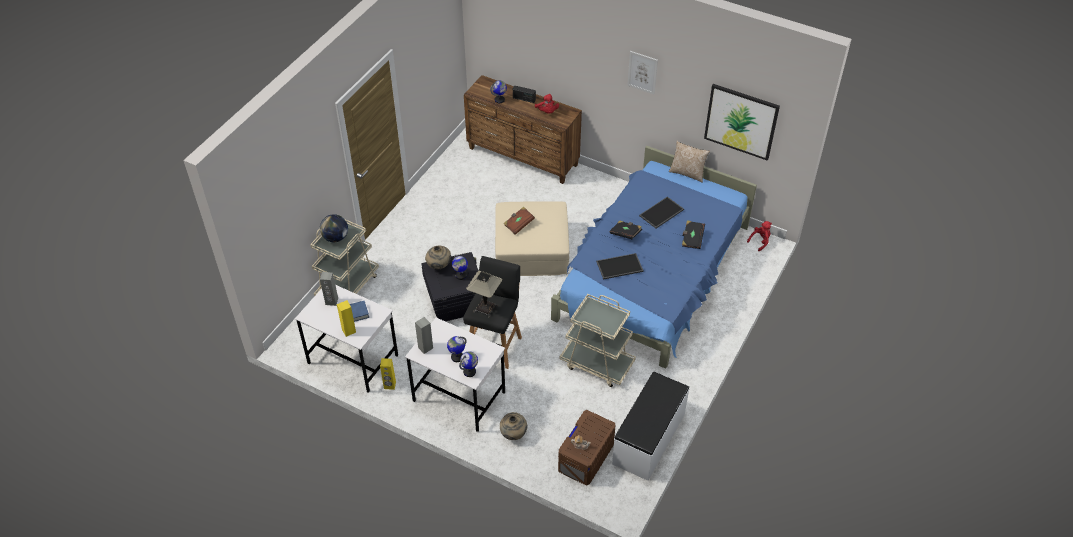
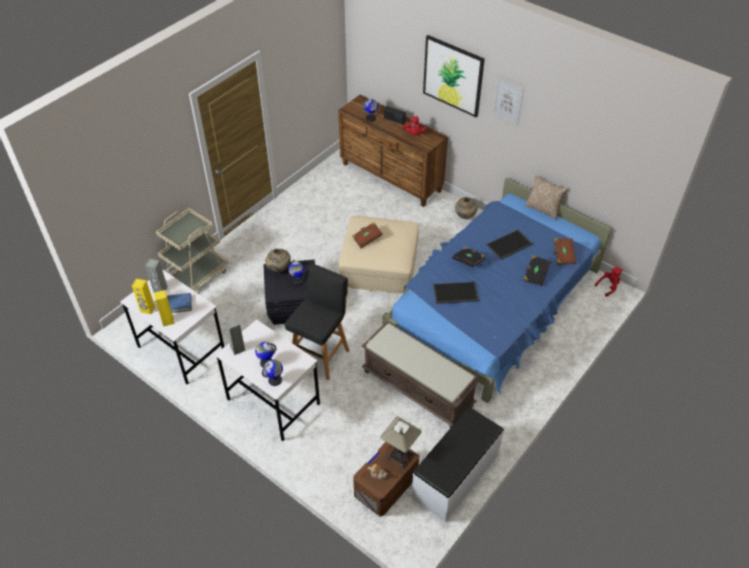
camera: 10 degrees right, 0 degrees up
globe [320,214,348,242] -> none
yellow speaker [380,358,396,390] -> yellow speaker moved to [132,279,155,314]
table lamp [466,271,502,318] -> table lamp moved to [380,417,422,469]
beige vase [500,412,528,440] -> beige vase moved to [455,197,478,219]
beige cart [559,294,636,387] -> brown bench [362,321,480,428]
picture [704,84,780,161] -> picture moved to [423,35,485,117]
none -> brown book [554,238,576,265]

